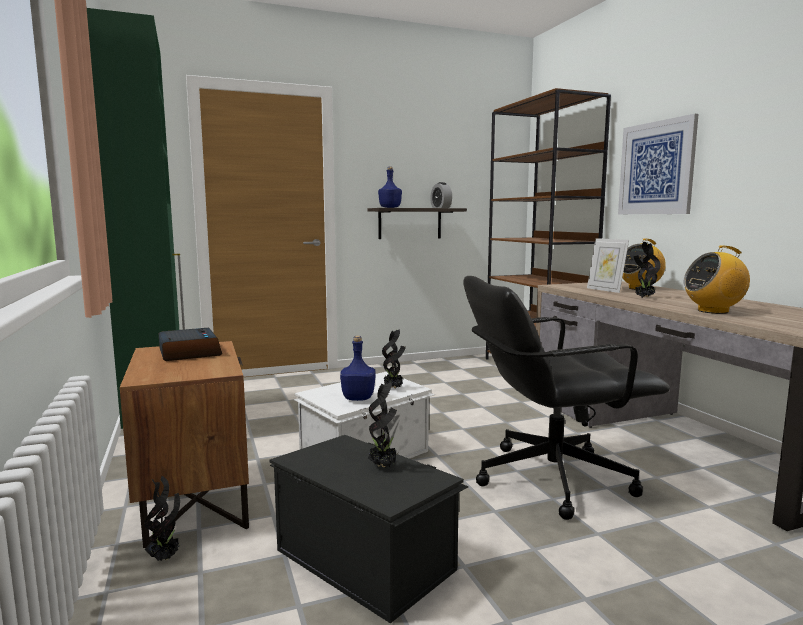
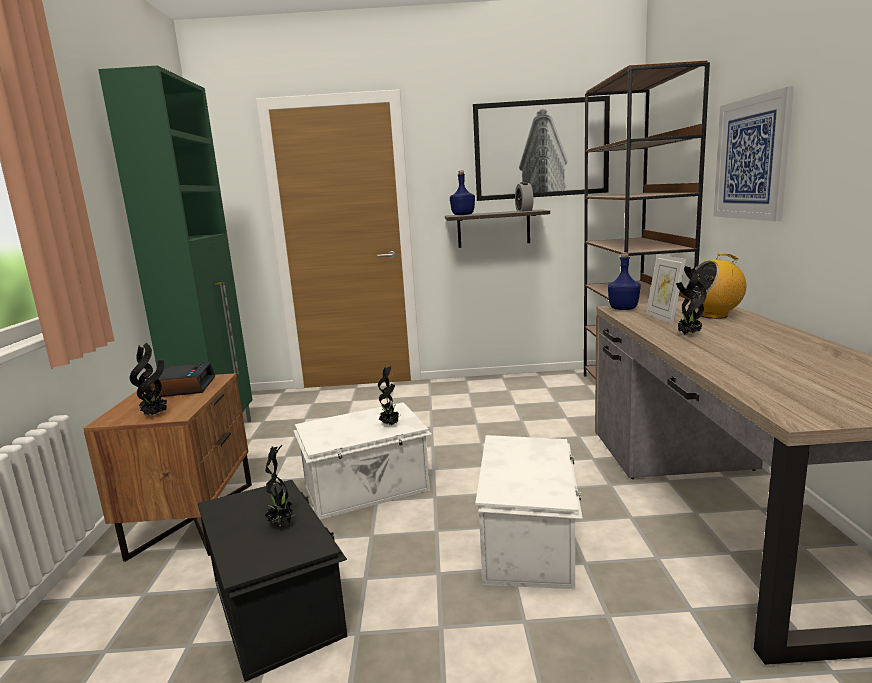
camera: 20 degrees right, 5 degrees up
potted plant [144,476,180,561] -> potted plant moved to [130,343,167,416]
blue bottle [340,336,376,401] -> blue bottle moved to [608,252,640,310]
black office chair [463,276,670,520] -> white storage box [475,435,583,589]
radio [683,246,750,314] -> none
none -> picture [473,96,610,201]

